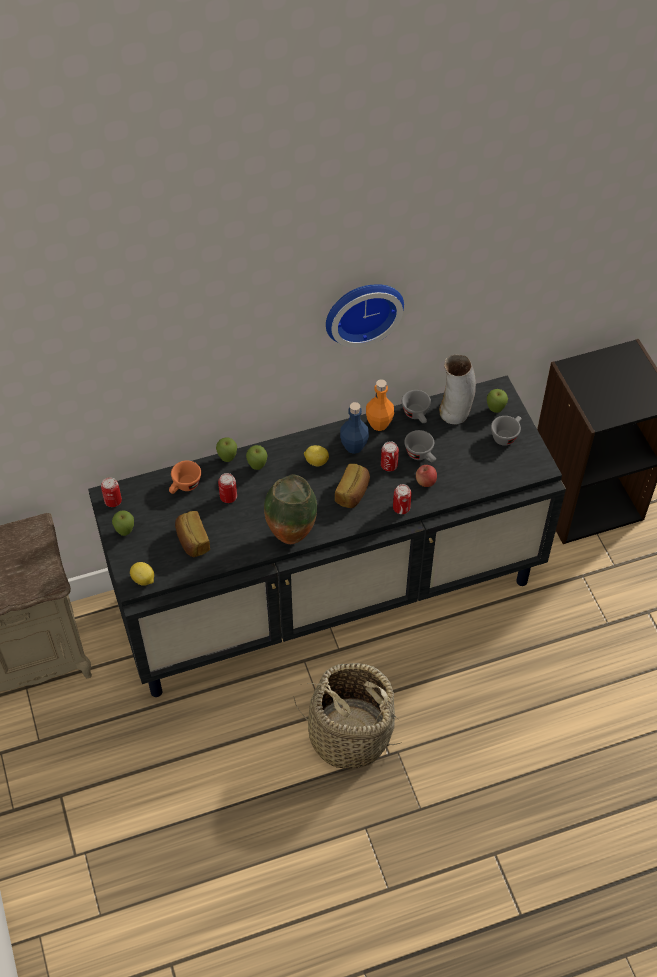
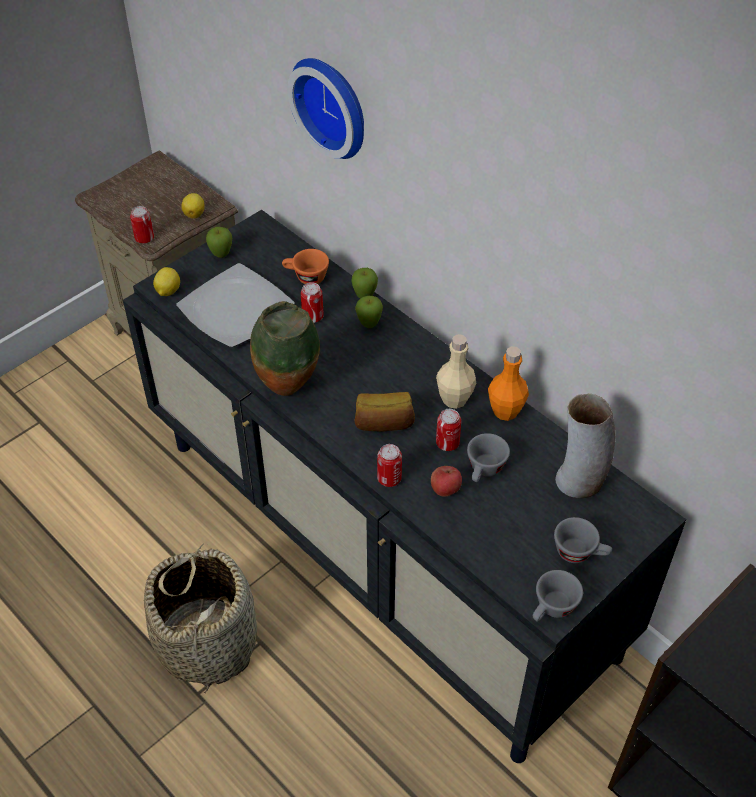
camera: 65 degrees right, 5 degrees down
can [101,477,122,507] -> can moved to [130,206,154,243]
bread [175,511,210,557] -> plate [176,263,295,348]
lemon [304,445,329,467] -> lemon moved to [181,193,205,219]
wall clock [326,284,404,347] -> wall clock moved to [287,58,364,159]
blue bottle [340,402,369,454] -> beige bottle [436,334,476,409]
grey cup [402,390,431,423] -> grey cup moved to [533,570,583,622]
apple [487,389,508,413] -> none

